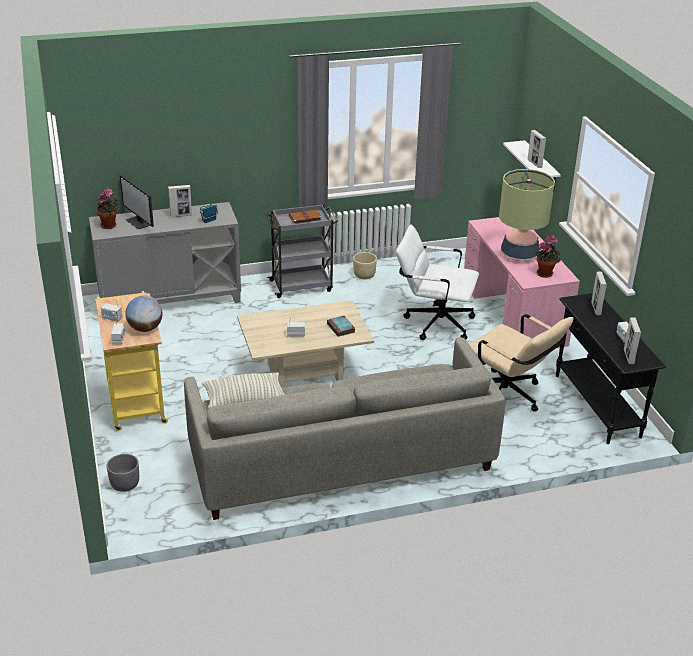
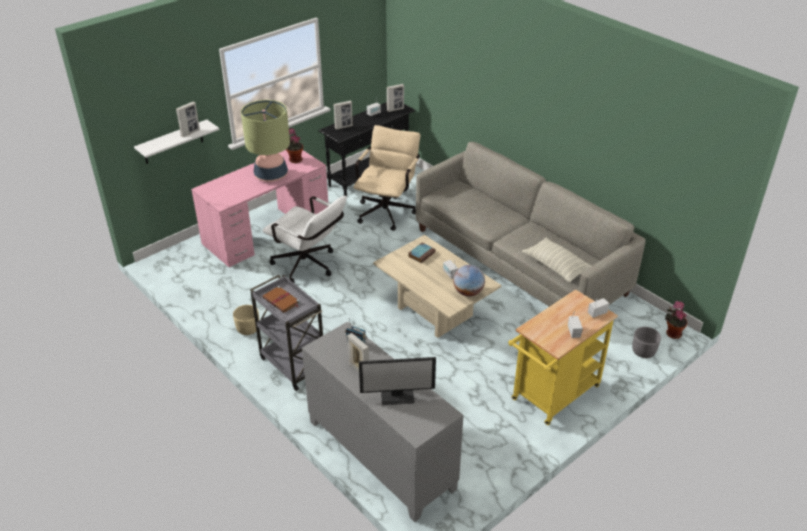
camera: 115 degrees left, 5 degrees up
potted plant [97,188,120,229] -> potted plant moved to [665,301,687,339]
monitor [120,175,154,230] -> monitor turned 60 degrees clockwise [359,357,436,405]
globe [125,296,163,332] -> globe moved to [453,265,485,296]
white office chair [396,225,479,340] -> white office chair turned 45 degrees counterclockwise [263,196,347,283]

